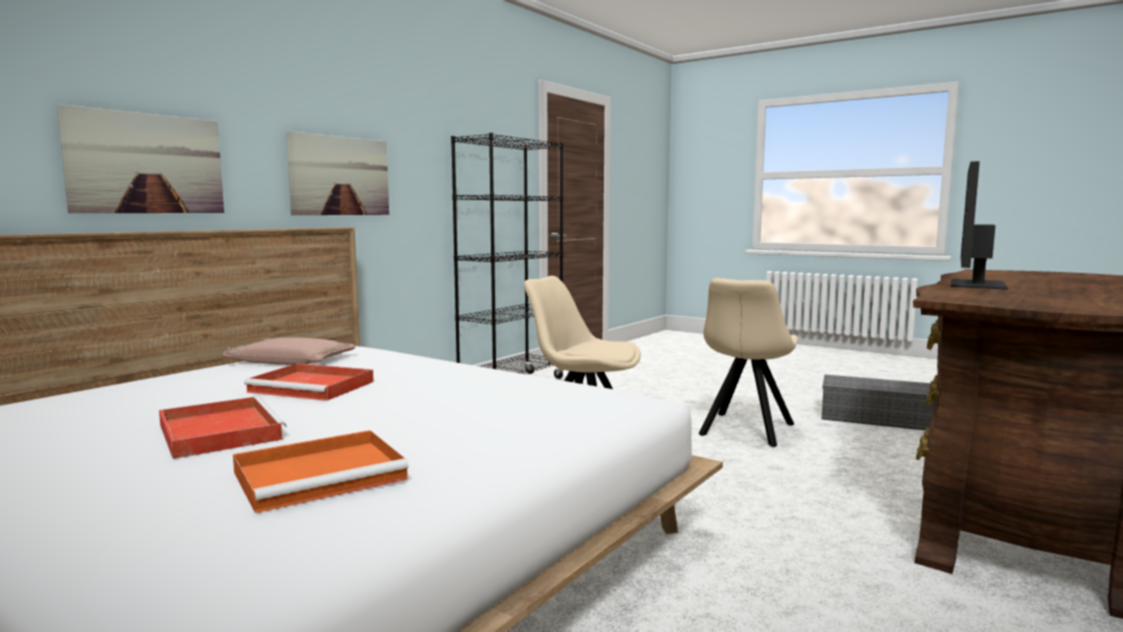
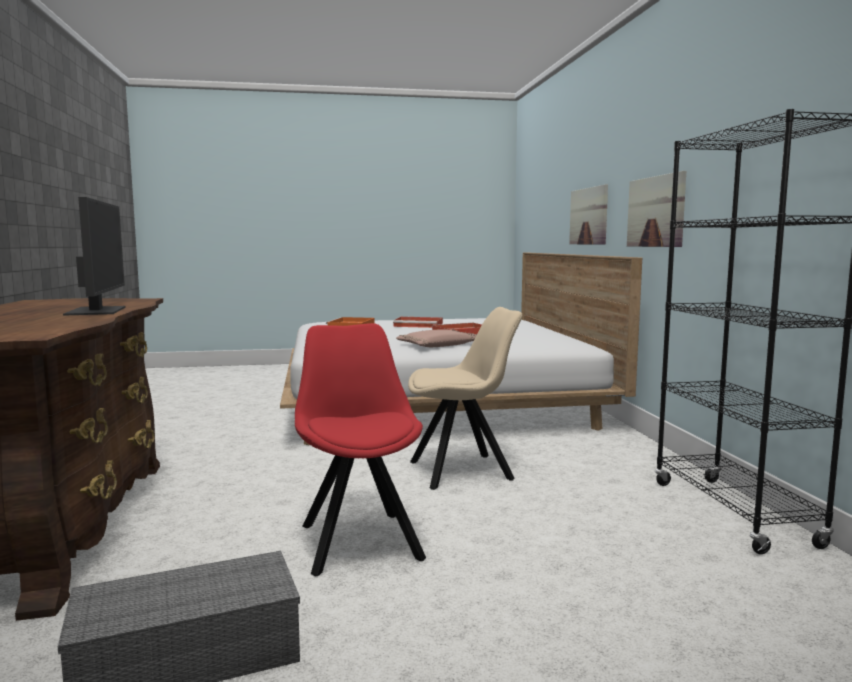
camera: 135 degrees right, 0 degrees up
beige pillow [222,337,356,365] -> beige pillow moved to [396,329,477,347]
beige chair [699,278,798,447] -> red chair [295,323,426,576]

